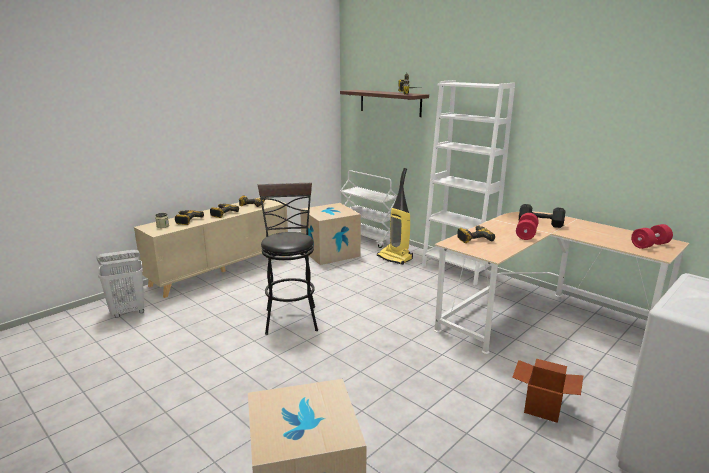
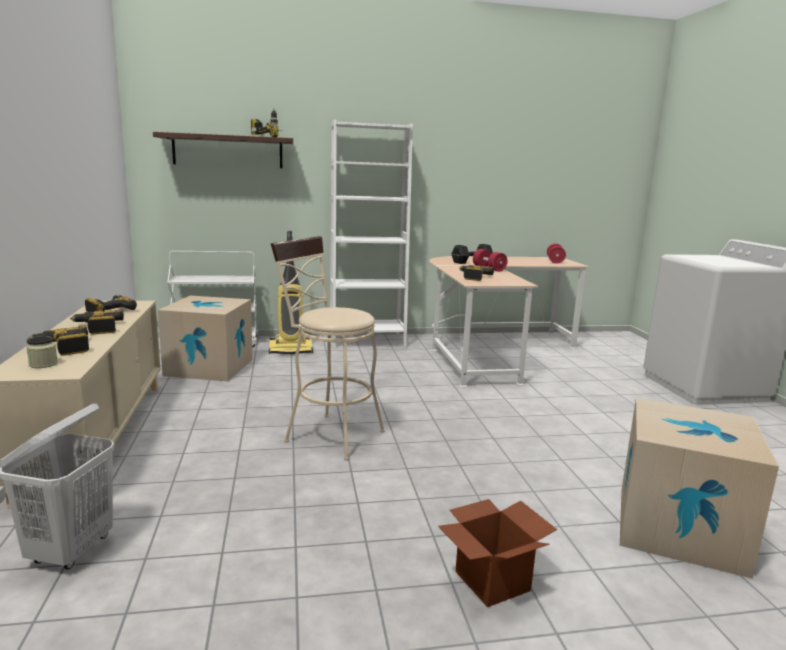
camera: 55 degrees left, 5 degrees down
black stool [258,183,318,335] -> beige stool [271,236,385,461]
cardboard box [512,359,583,423] -> cardboard box moved to [438,499,557,607]

